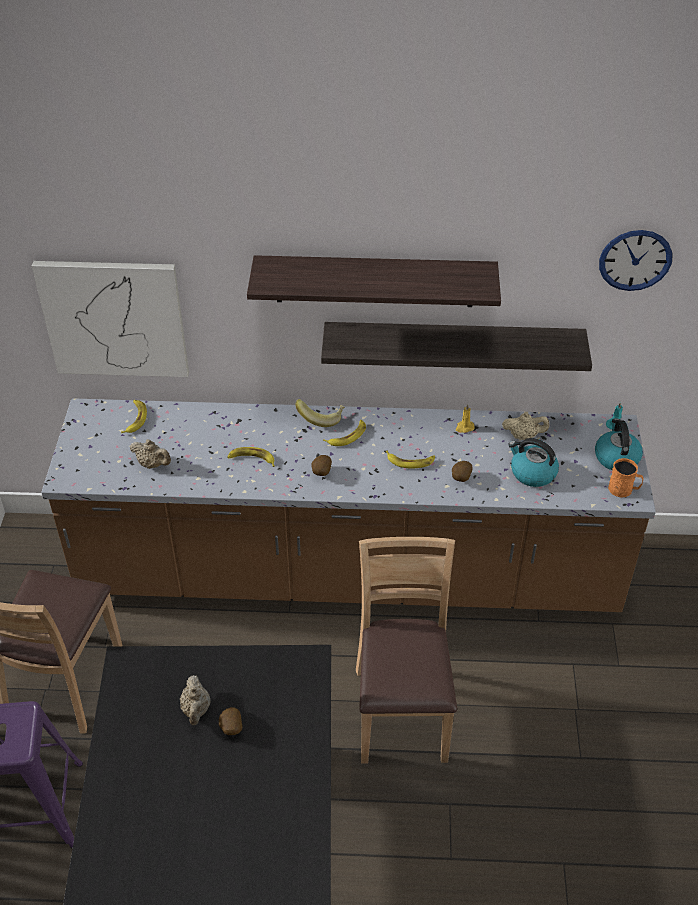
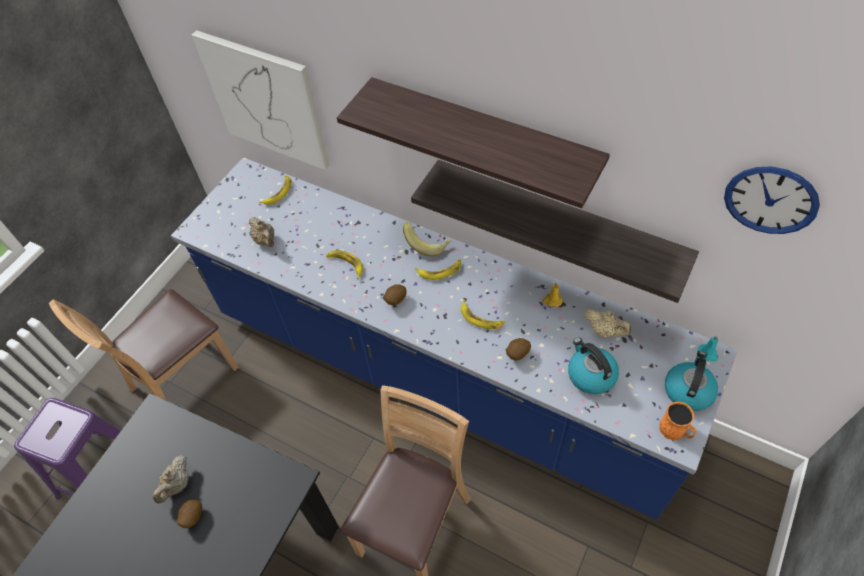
camera: 30 degrees right, 10 degrees up
brown counter [41,398,656,612] -> blue counter [171,157,738,520]

